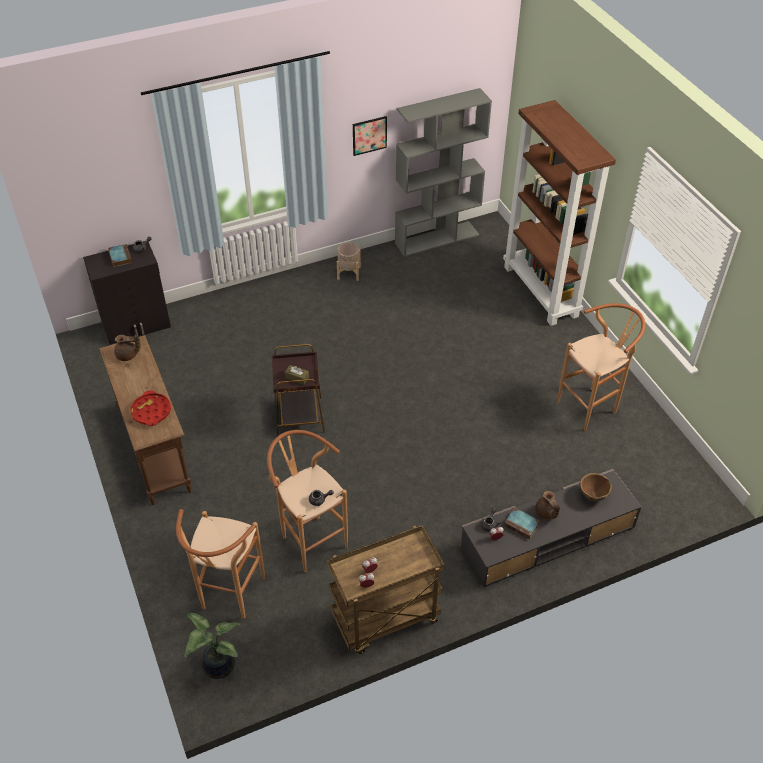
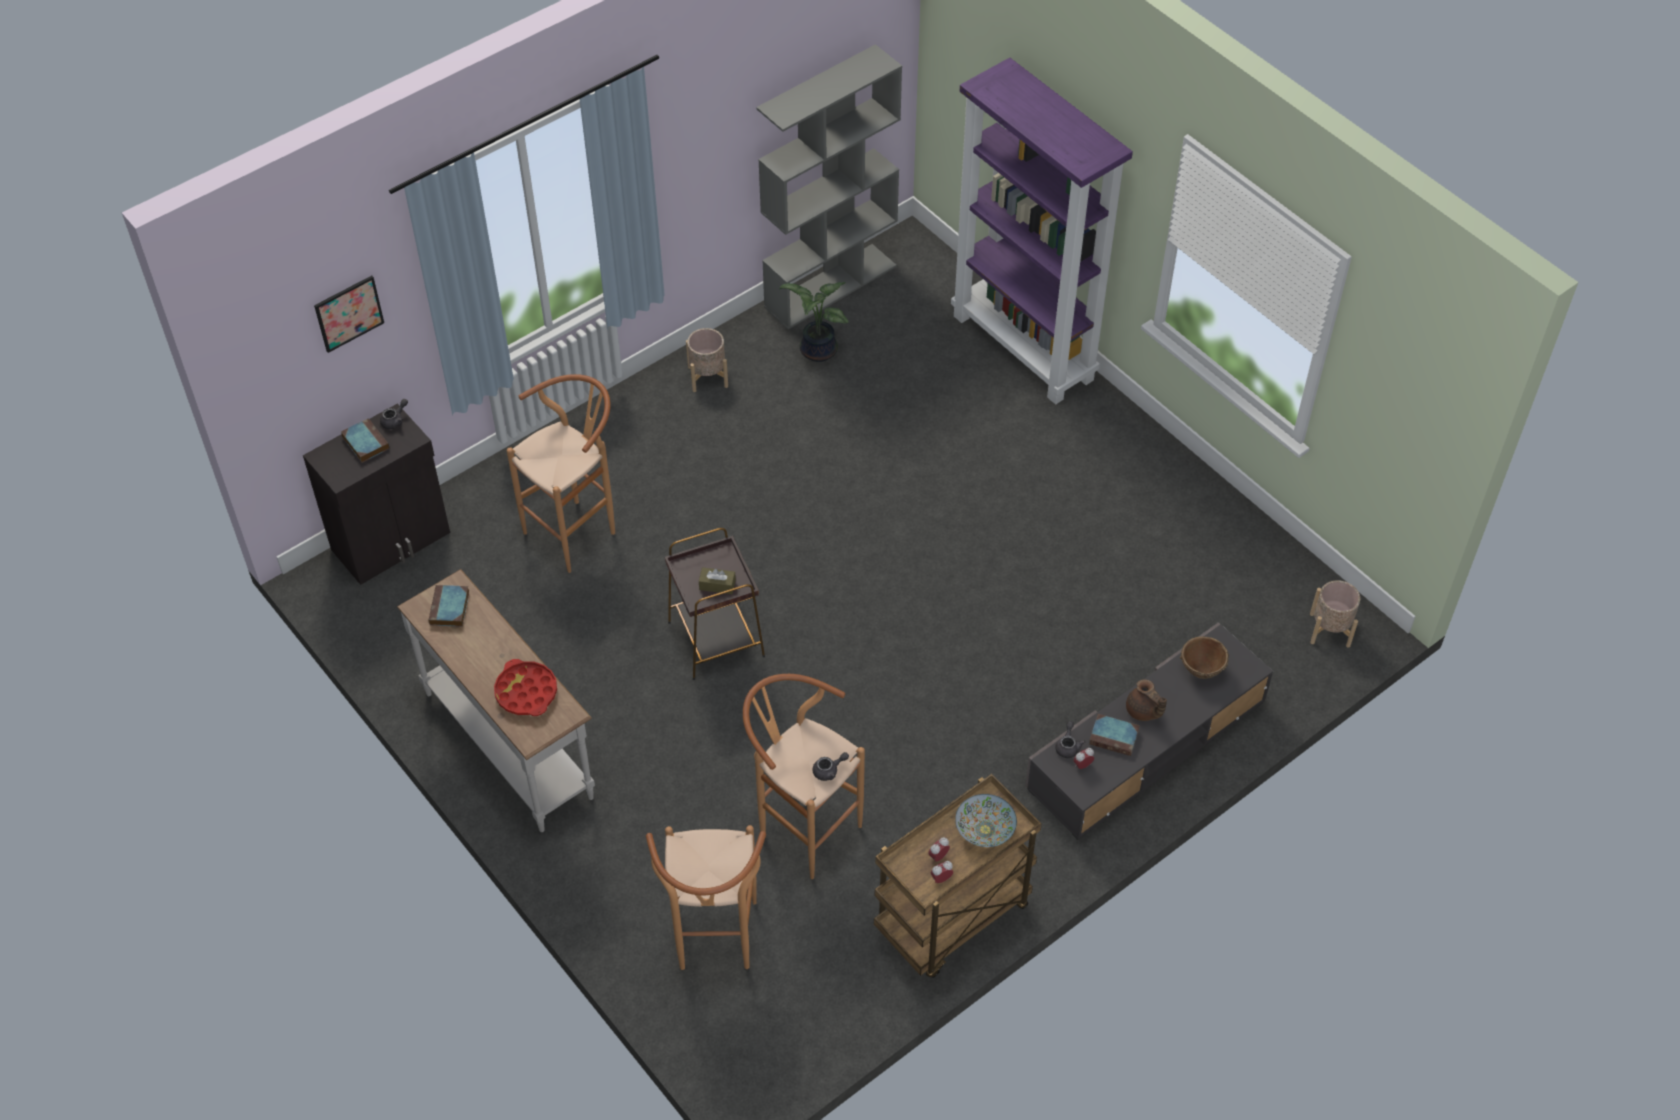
camera: 15 degrees left, 5 degrees up
brown console table [99,335,191,505] -> white console table [397,569,595,832]
brown teapot [114,334,141,361] -> book [428,585,469,627]
potted plant [185,613,241,679] -> potted plant moved to [779,282,848,362]
picture [353,116,387,156] -> picture moved to [314,276,384,353]
brown bookcase [503,100,616,326] -> purple bookcase [951,58,1133,404]
brown stool [557,303,645,432] -> brown stool moved to [507,374,615,573]
none -> bowl [955,794,1017,847]
none -> beige planter [1310,580,1360,648]

